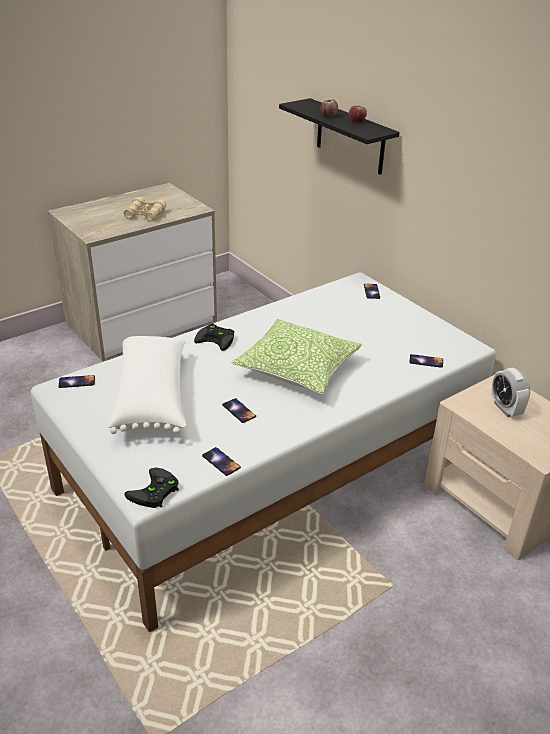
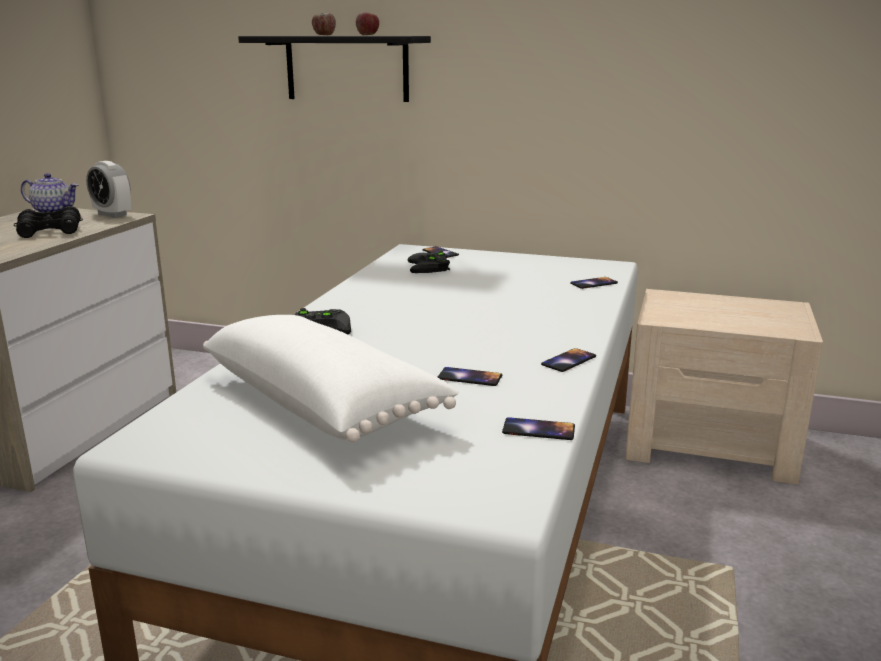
camera: 35 degrees left, 15 degrees down
phone [58,375,95,388] -> phone moved to [541,348,596,372]
beige binoculars [124,197,166,221] -> black binoculars [14,206,83,238]
black game controller [124,468,179,508] -> black game controller moved to [408,251,450,273]
pillow [231,319,362,395] -> none
alarm clock [491,368,530,417] -> alarm clock moved to [86,161,131,217]
none -> teapot [21,173,78,213]

